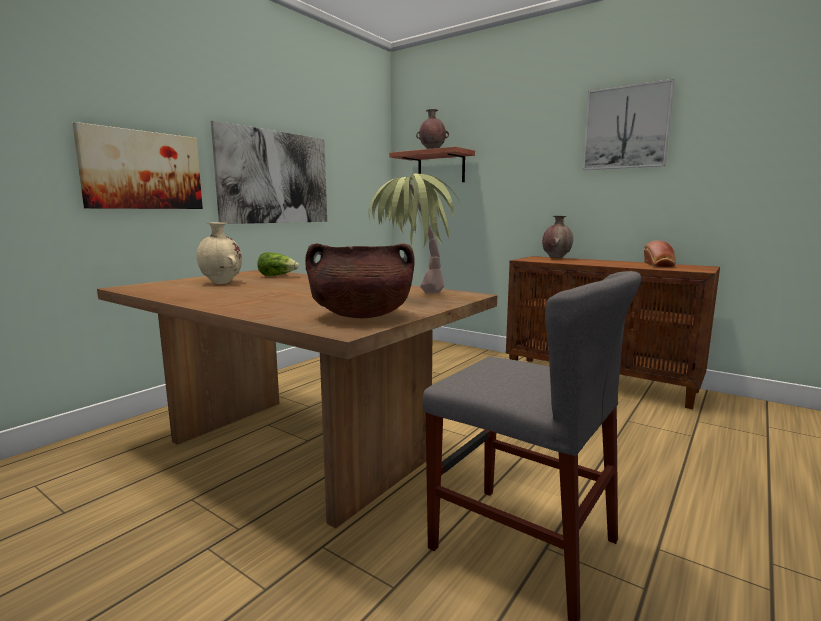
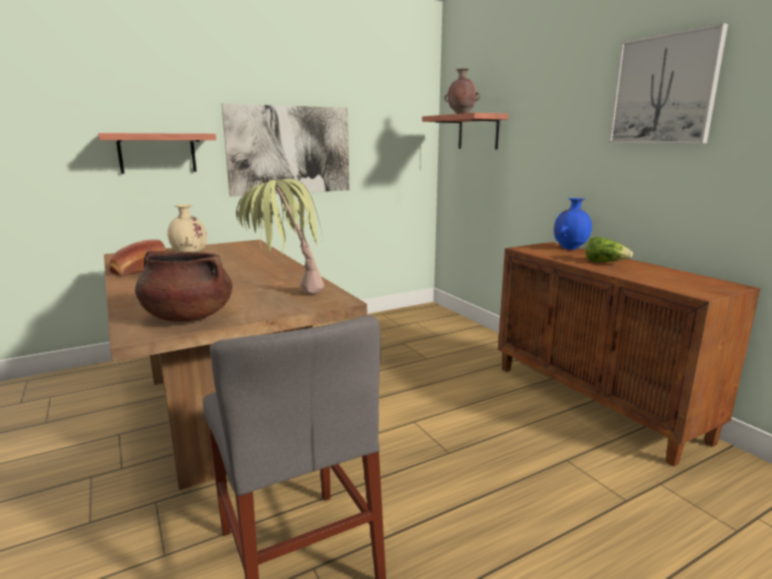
camera: 25 degrees right, 5 degrees up
picture [72,122,203,209] -> shelf [98,133,216,174]
lettuce [257,252,299,276] -> lettuce moved to [585,237,633,262]
brown vase [542,216,573,258] -> blue vase [554,198,592,250]
bread [644,241,676,268] -> bread moved to [109,239,166,276]

